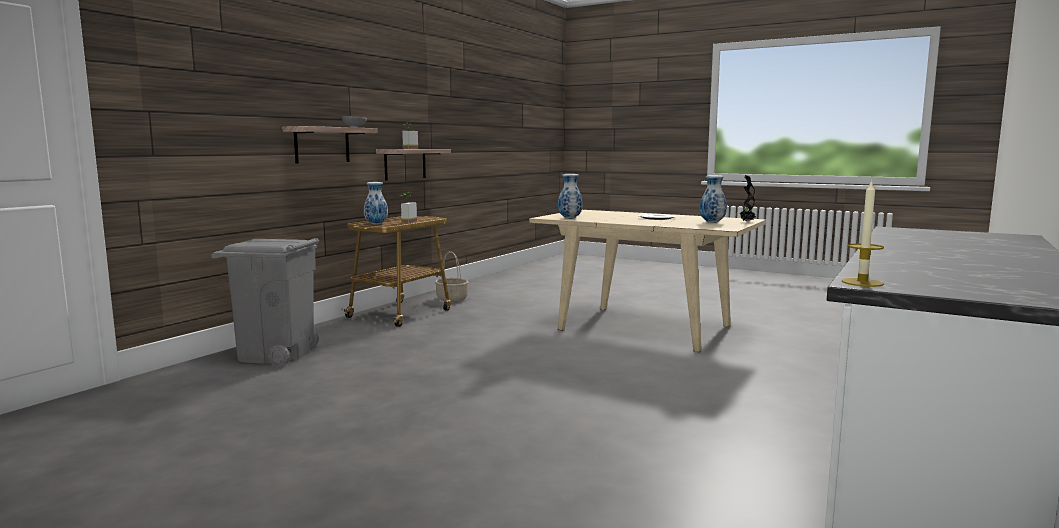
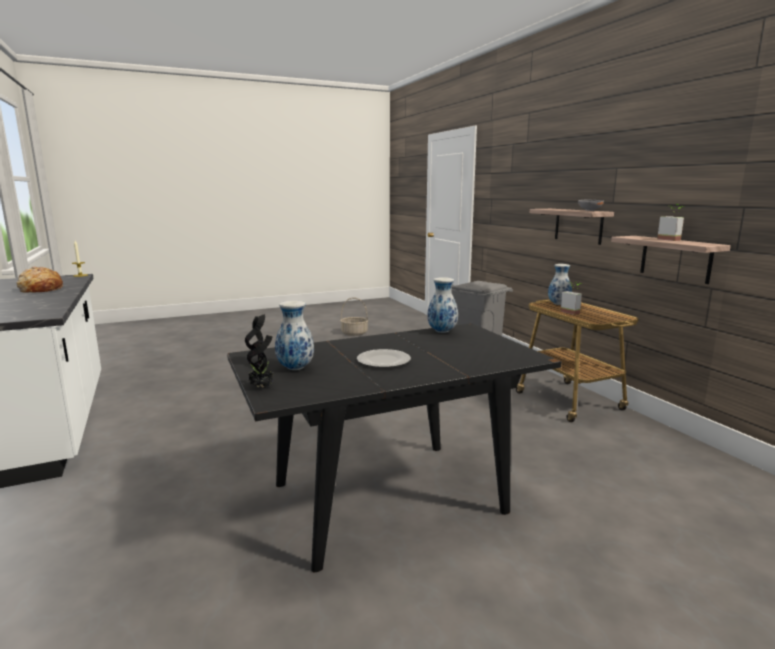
camera: 125 degrees right, 5 degrees up
basket [435,251,469,302] -> basket moved to [340,298,368,336]
beige dining table [529,210,766,352] -> black dining table [227,323,562,573]
none -> bread [16,266,63,293]

